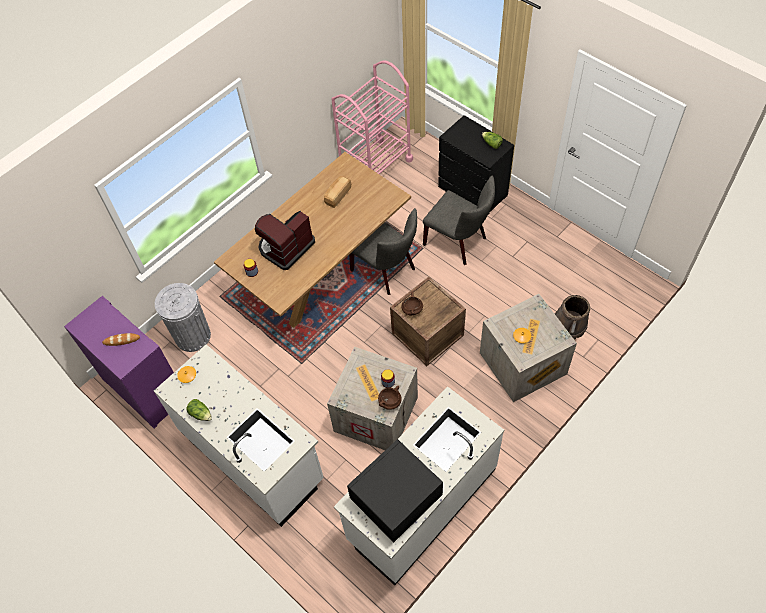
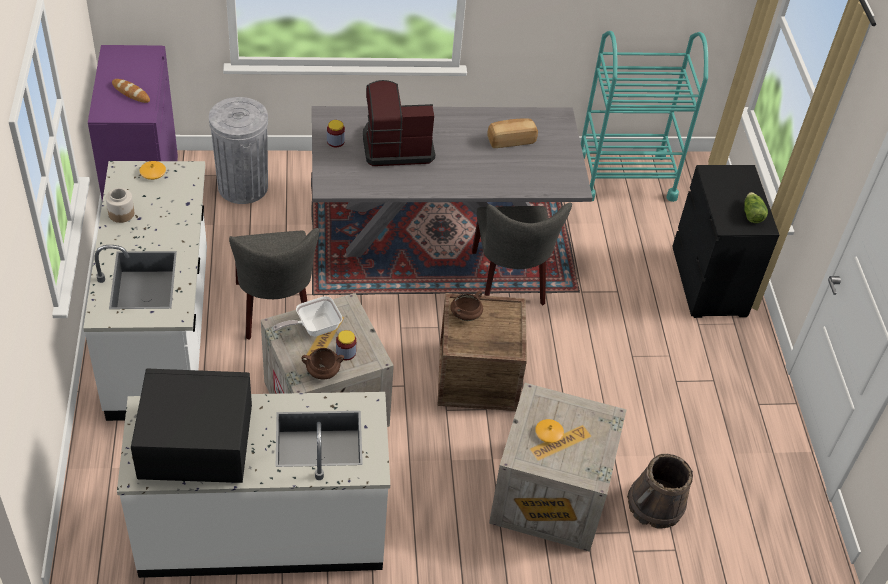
camera: 35 degrees right, 10 degrees down
lettuce [186,399,212,421] -> jar [106,188,134,223]
brown dining table [214,152,411,328] -> grey dining table [312,106,592,257]
pink cart [331,60,413,174] -> turquoise cart [581,31,708,202]
grey chair [423,176,495,265] -> grey chair moved to [229,228,319,340]
none -> frying pan [273,296,343,336]

